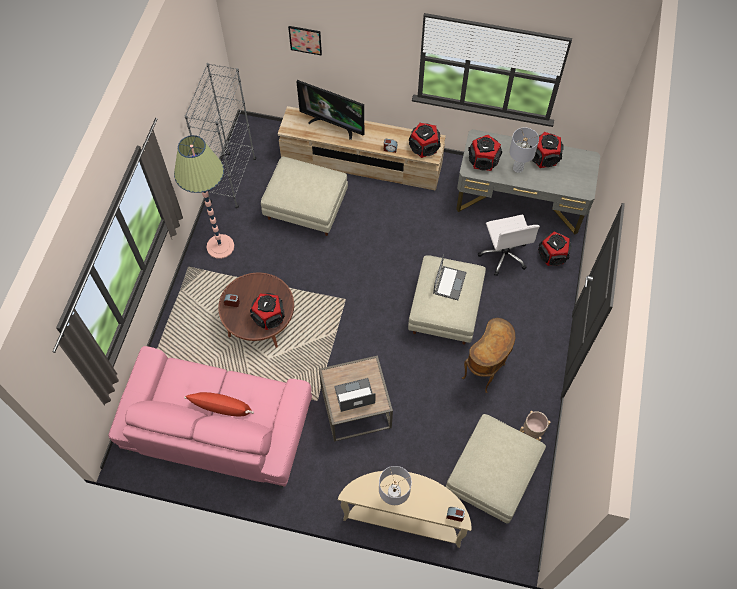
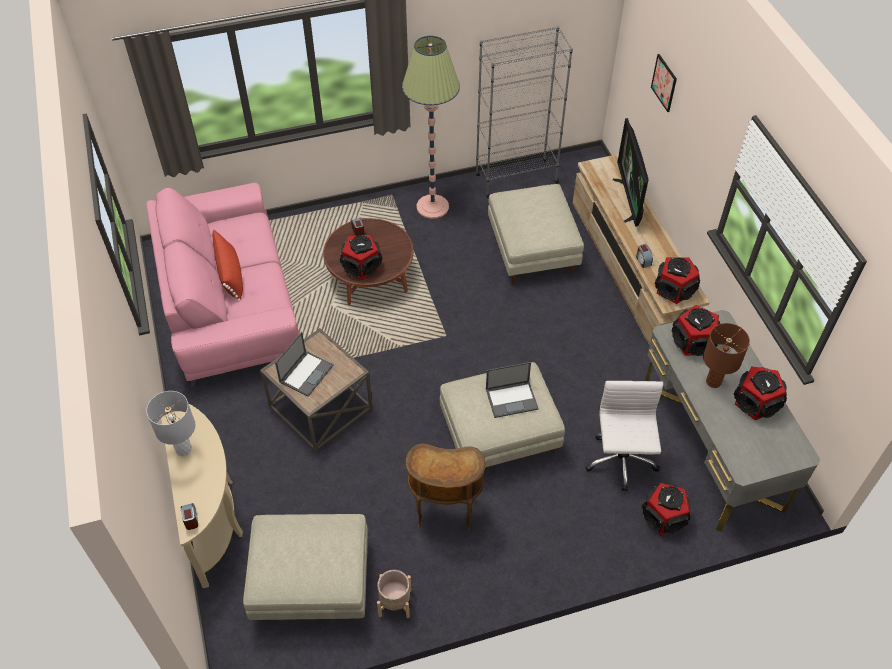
camera: 60 degrees right, 10 degrees down
laptop [334,378,376,412] -> laptop turned 75 degrees clockwise [275,332,334,397]
white office chair [478,215,540,276] -> white office chair turned 135 degrees clockwise [585,381,663,491]
grey table lamp [509,128,539,173] -> brown table lamp [703,323,750,388]

